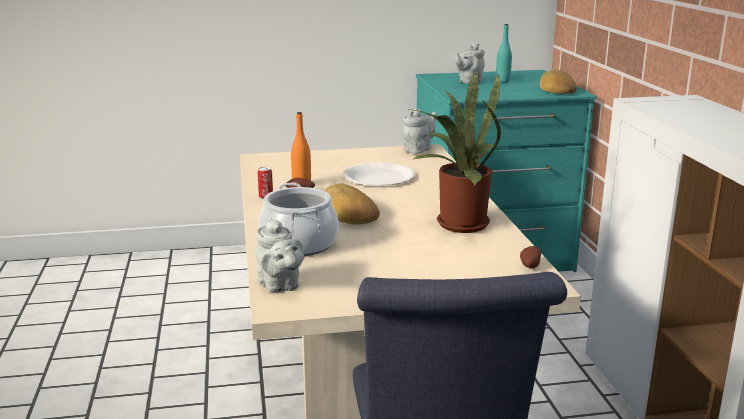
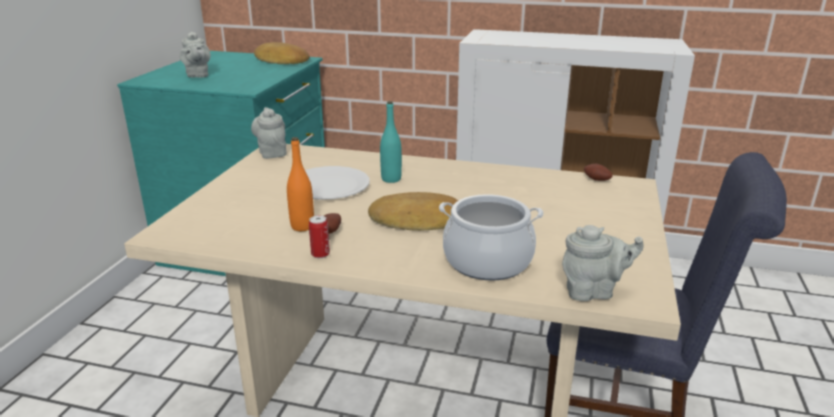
camera: 65 degrees left, 5 degrees up
potted plant [409,71,501,233] -> none
turquoise bottle [496,24,512,83] -> turquoise bottle moved to [380,101,402,183]

